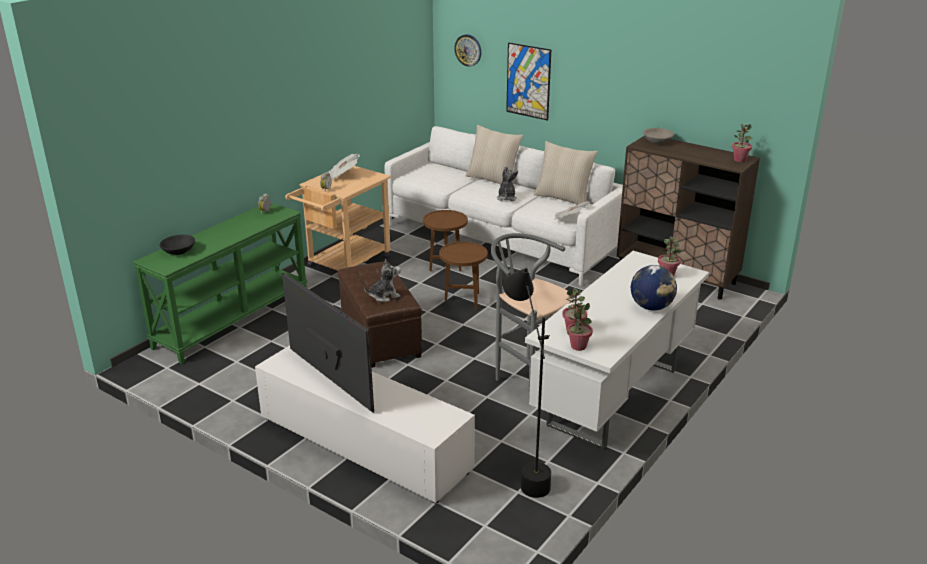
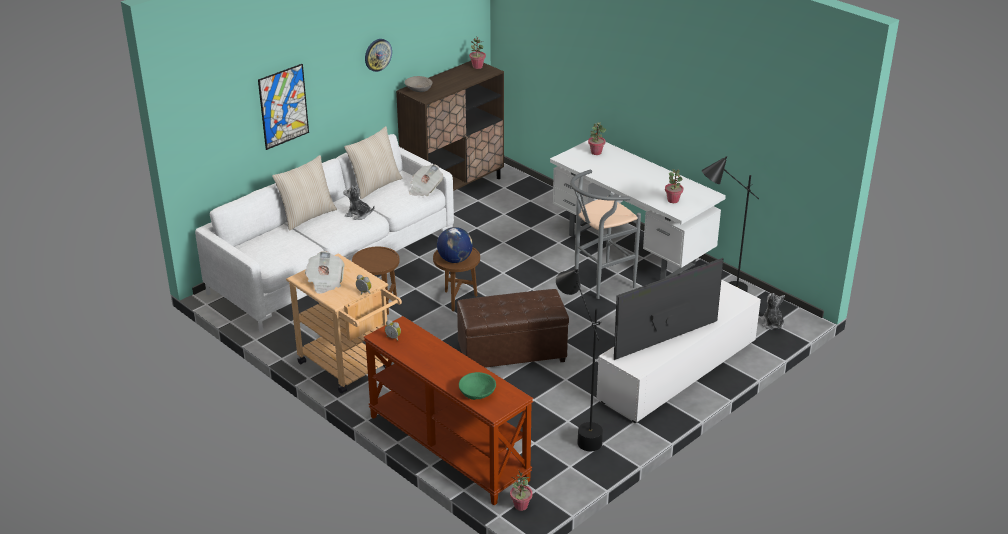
camera: 80 degrees left, 5 degrees up
green console table [133,203,308,364] -> brown console table [364,316,533,505]
black bowl [159,235,195,255] -> green bowl [459,372,496,400]
plush toy [364,259,401,302] -> plush toy moved to [760,293,785,330]
wall clock [454,34,481,67] -> wall clock moved to [365,39,392,72]
potted plant [567,303,593,351] -> potted plant moved to [510,471,533,511]
globe [631,265,677,311] -> globe moved to [437,227,473,263]
none -> black floor lamp [556,269,603,451]

